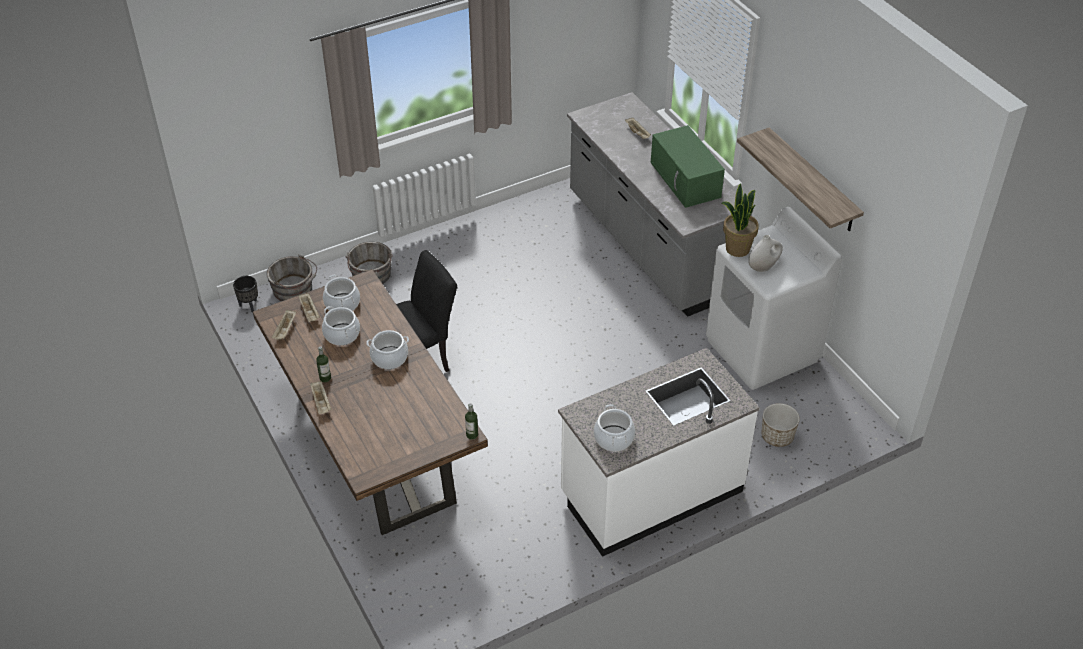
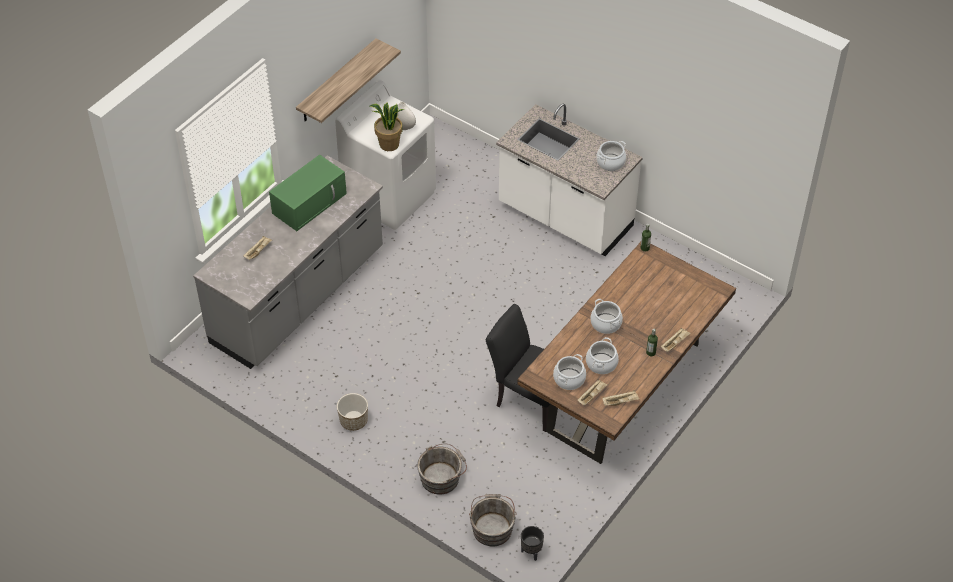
camera: 115 degrees left, 5 degrees up
planter [761,403,800,447] -> planter moved to [337,393,368,431]

